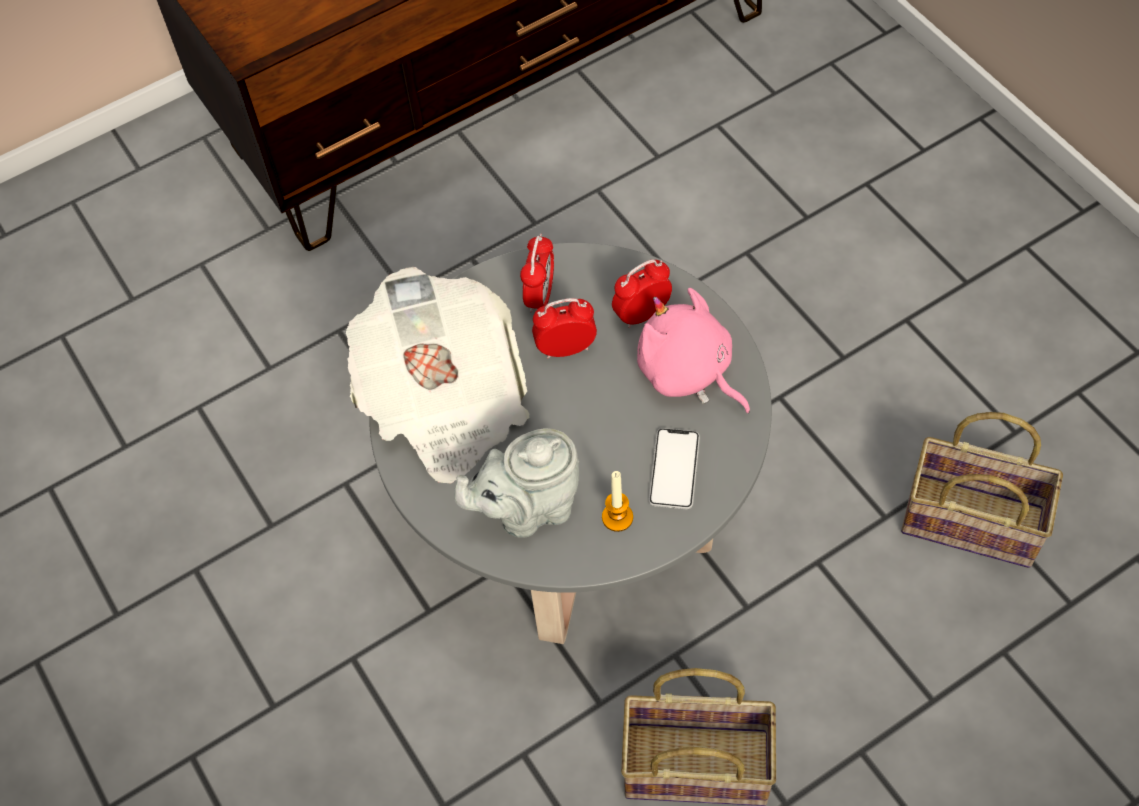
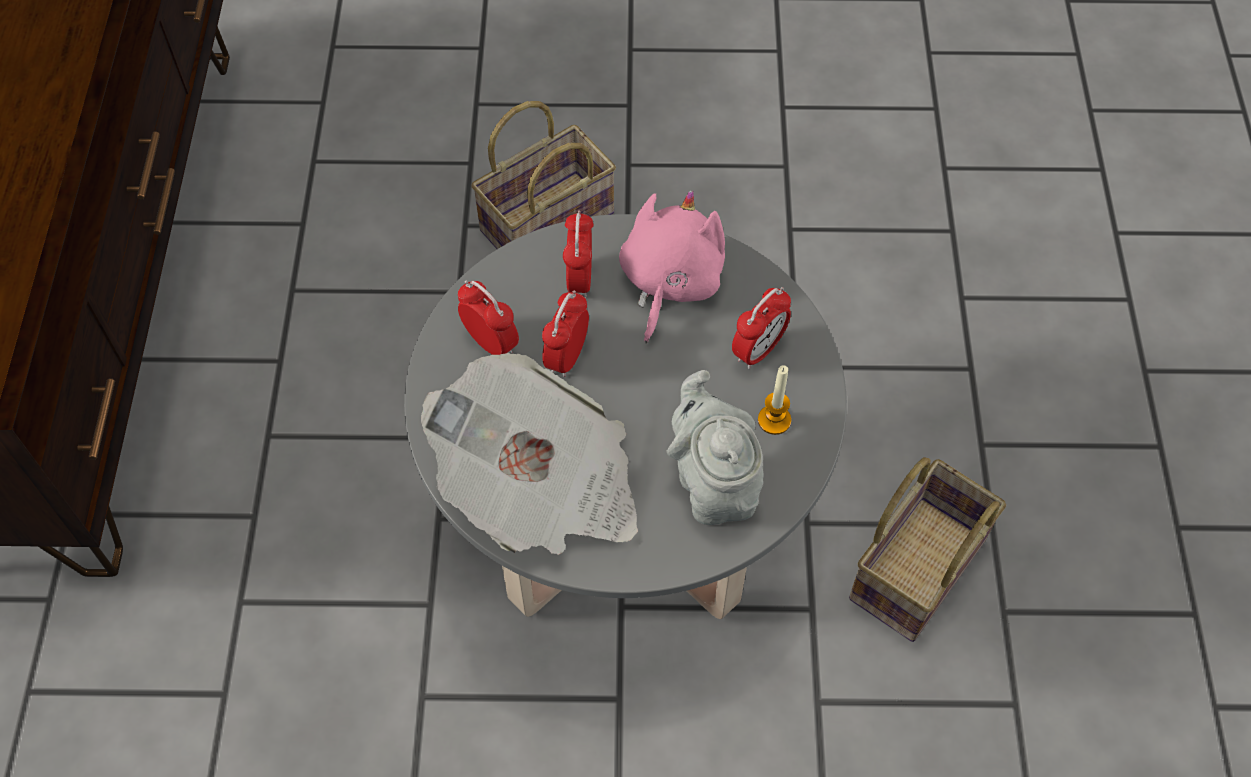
camera: 60 degrees left, 0 degrees up
grey teapot [454,428,579,538] -> grey teapot turned 150 degrees clockwise [666,370,764,525]
pink plush toy [637,288,750,413] -> pink plush toy turned 120 degrees clockwise [619,190,725,343]
phone [649,428,700,509] -> alarm clock [732,287,791,369]
basket [901,412,1063,568] -> basket moved to [471,101,616,249]

